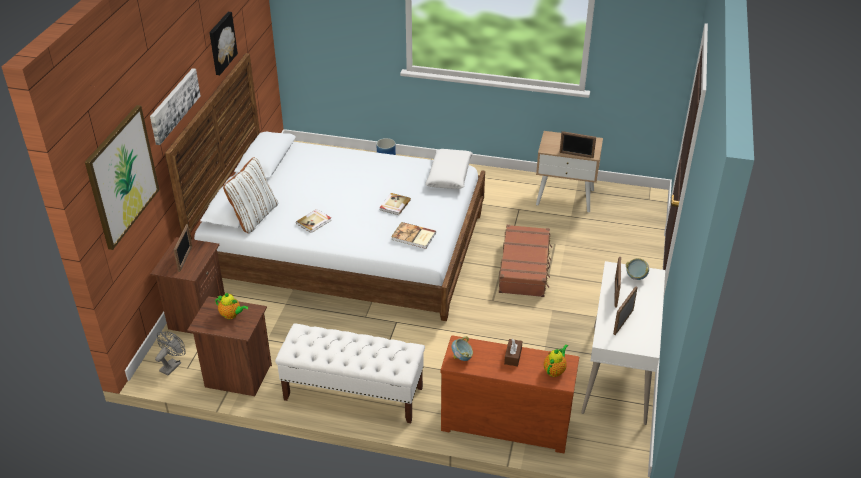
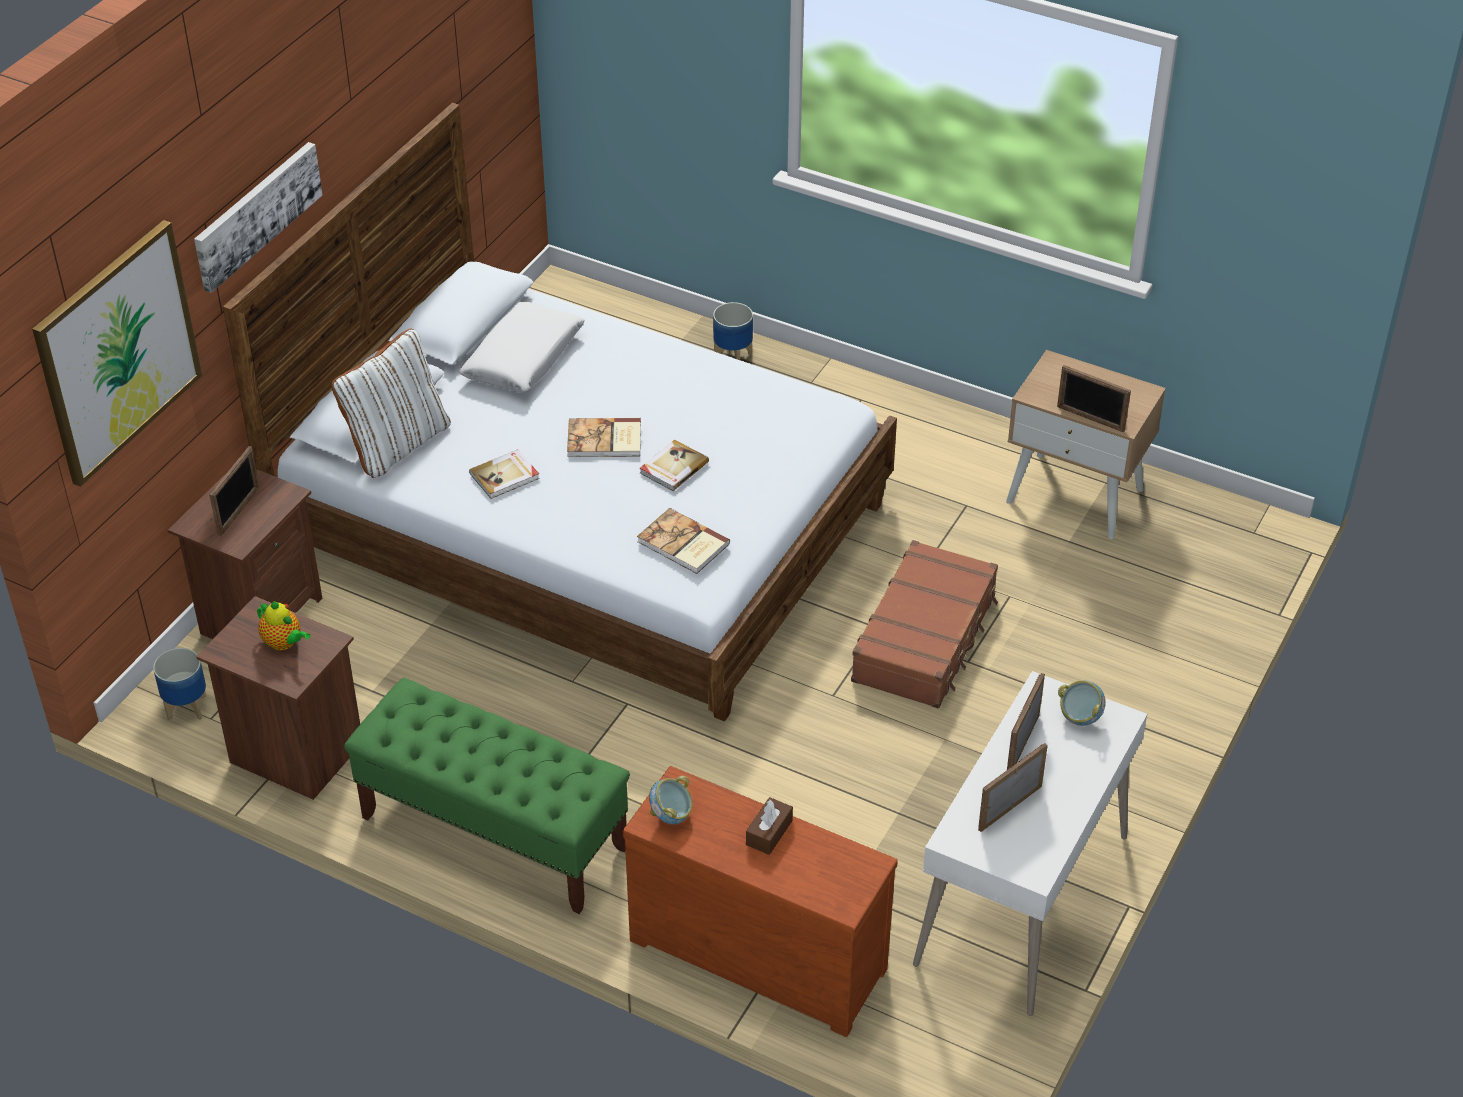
camera: 15 degrees right, 5 degrees up
grey fan [155,332,186,376] -> planter [153,648,206,721]
picture [209,12,238,75] -> none
white bench [275,323,425,423] -> green bench [344,678,630,914]
white pillow [425,149,473,189] -> white pillow moved to [459,302,585,392]
teapot [544,344,568,377] -> none
none -> book [567,418,641,457]

